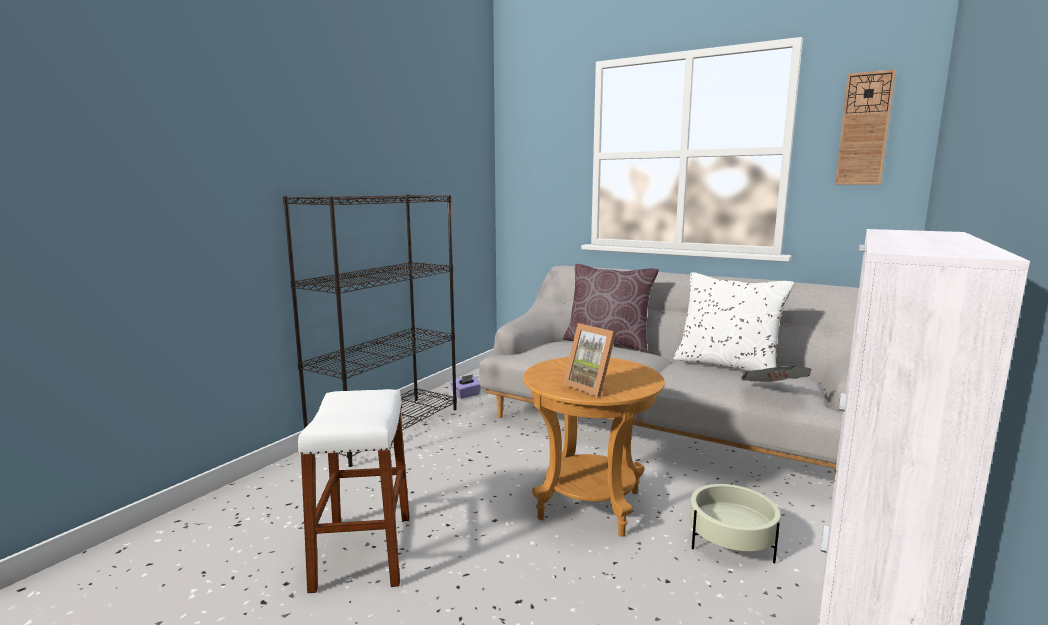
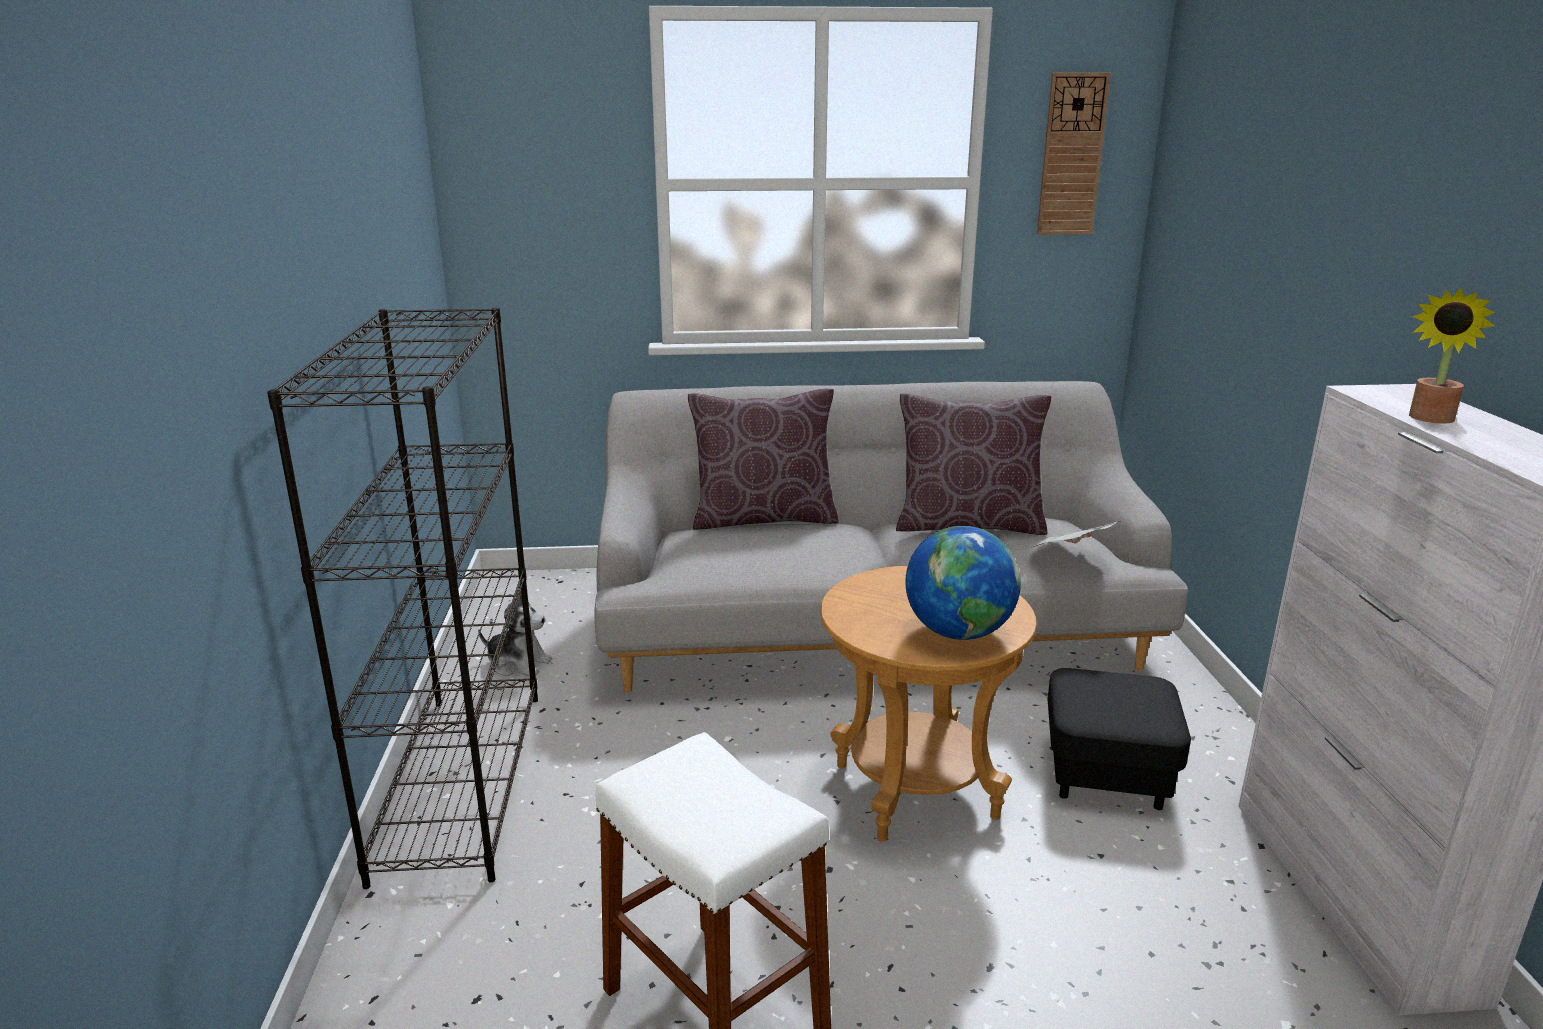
camera: 35 degrees left, 10 degrees up
purple tissue box [450,374,481,399] -> plush toy [478,591,552,676]
picture frame [563,323,616,397] -> globe [905,526,1021,640]
white pillow [673,272,795,371] -> brown pillow [896,393,1051,535]
beige planter [690,483,781,563] -> black ottoman [1048,668,1191,810]
none -> potted plant [1409,288,1495,424]

